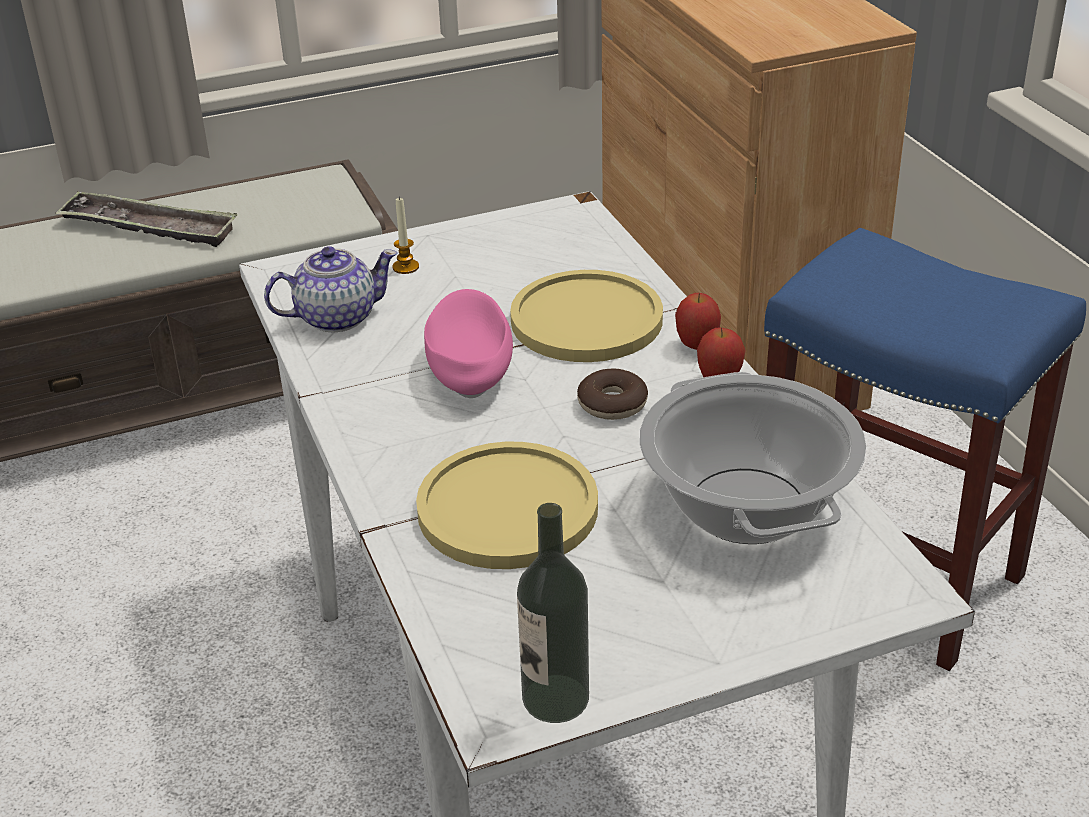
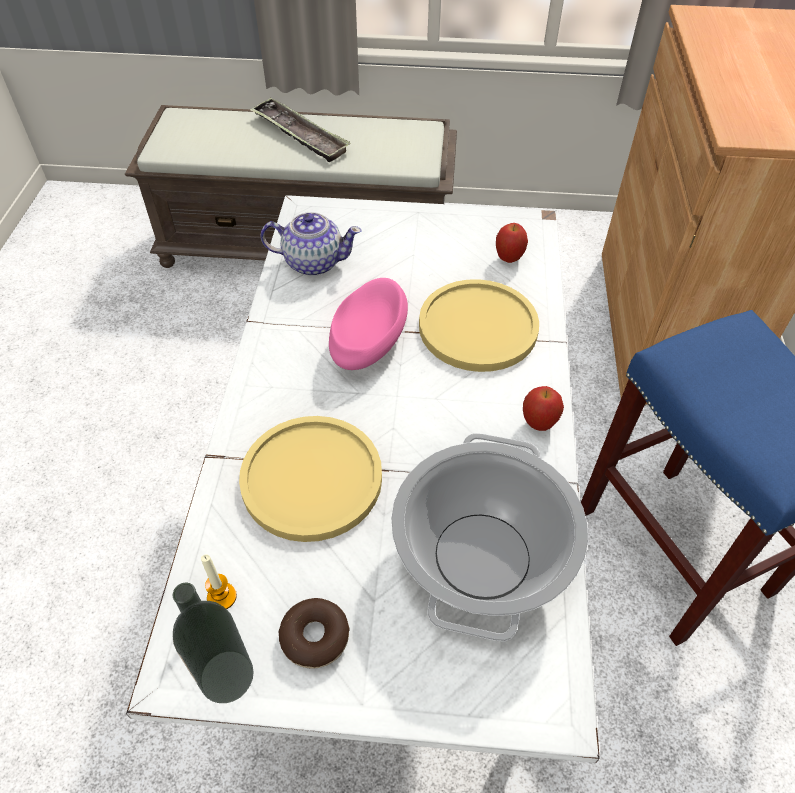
camera: 25 degrees right, 15 degrees up
candle [392,197,419,274] -> candle moved to [201,555,237,609]
donut [577,369,648,420] -> donut moved to [278,598,350,669]
apple [675,293,721,350] -> apple moved to [496,223,528,263]

